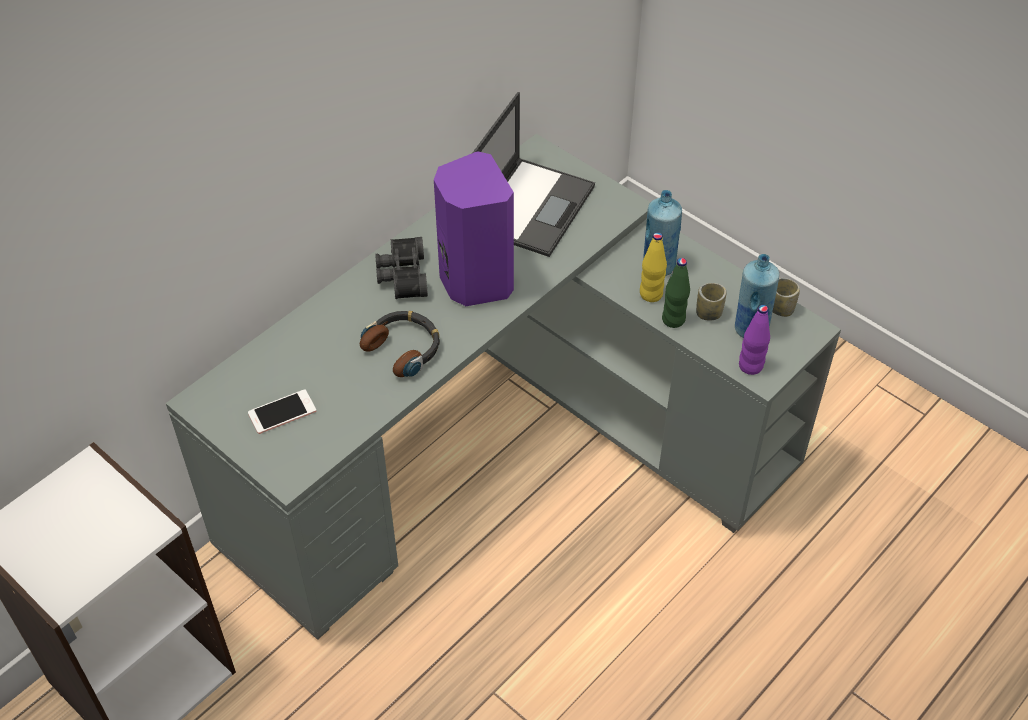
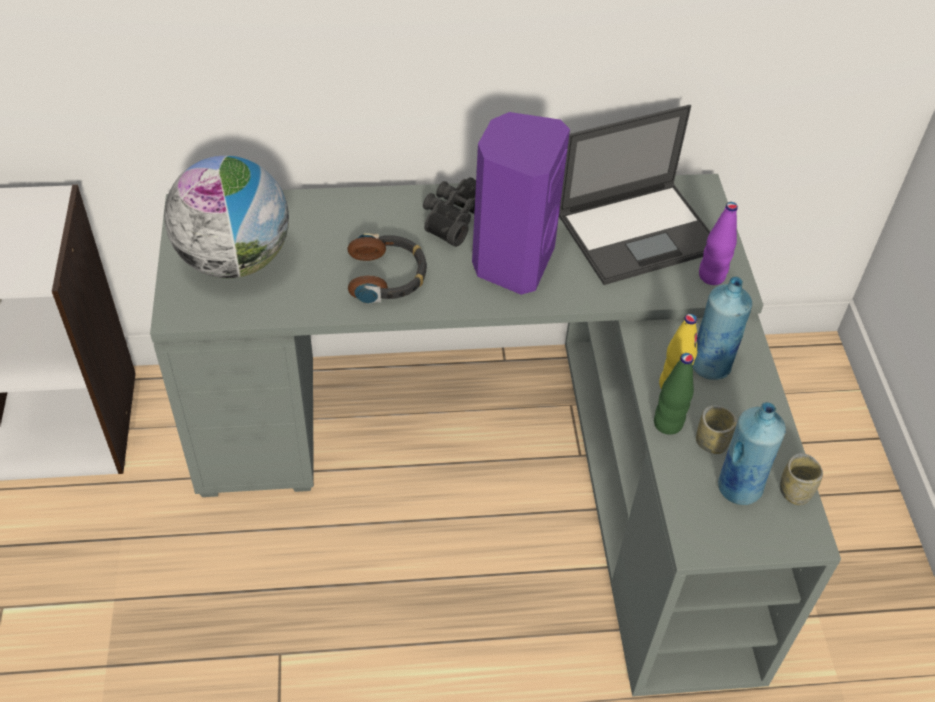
camera: 40 degrees right, 0 degrees up
phone [248,389,316,434] -> globe [164,156,289,278]
purple bottle [739,305,770,375] -> purple bottle moved to [699,202,738,285]

